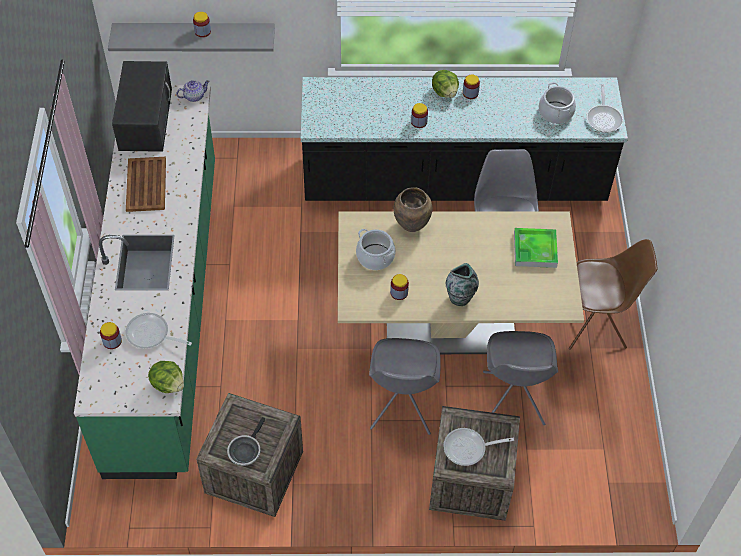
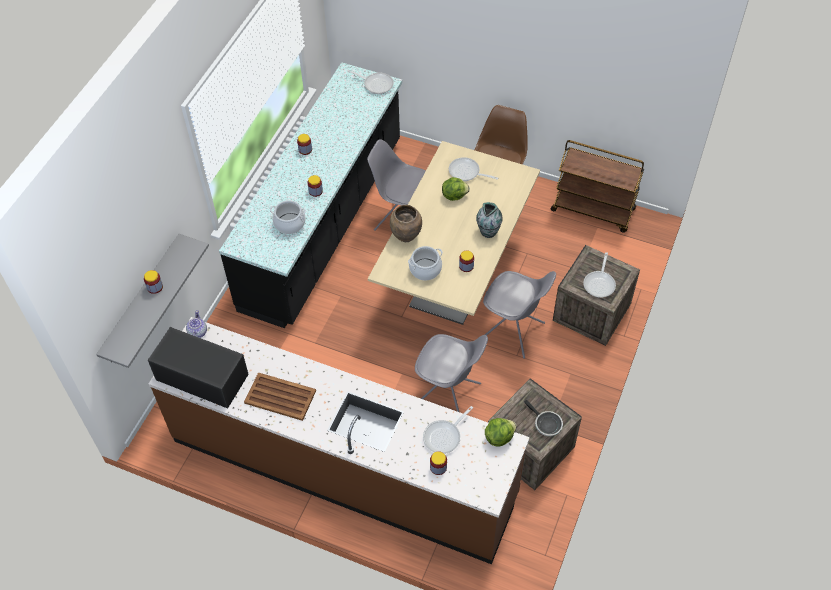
camera: 65 degrees left, 0 degrees up
green counter [74,85,215,479] -> brown counter [149,317,530,564]
lettuce [432,70,459,98] -> lettuce moved to [442,177,470,201]
grey chair [483,331,558,425] -> grey chair moved to [415,334,488,412]
tray [514,228,558,268] -> frying pan [449,157,498,181]
cooking pot [539,82,576,124] -> cooking pot moved to [270,200,306,234]
none -> brown cart [551,140,644,233]

